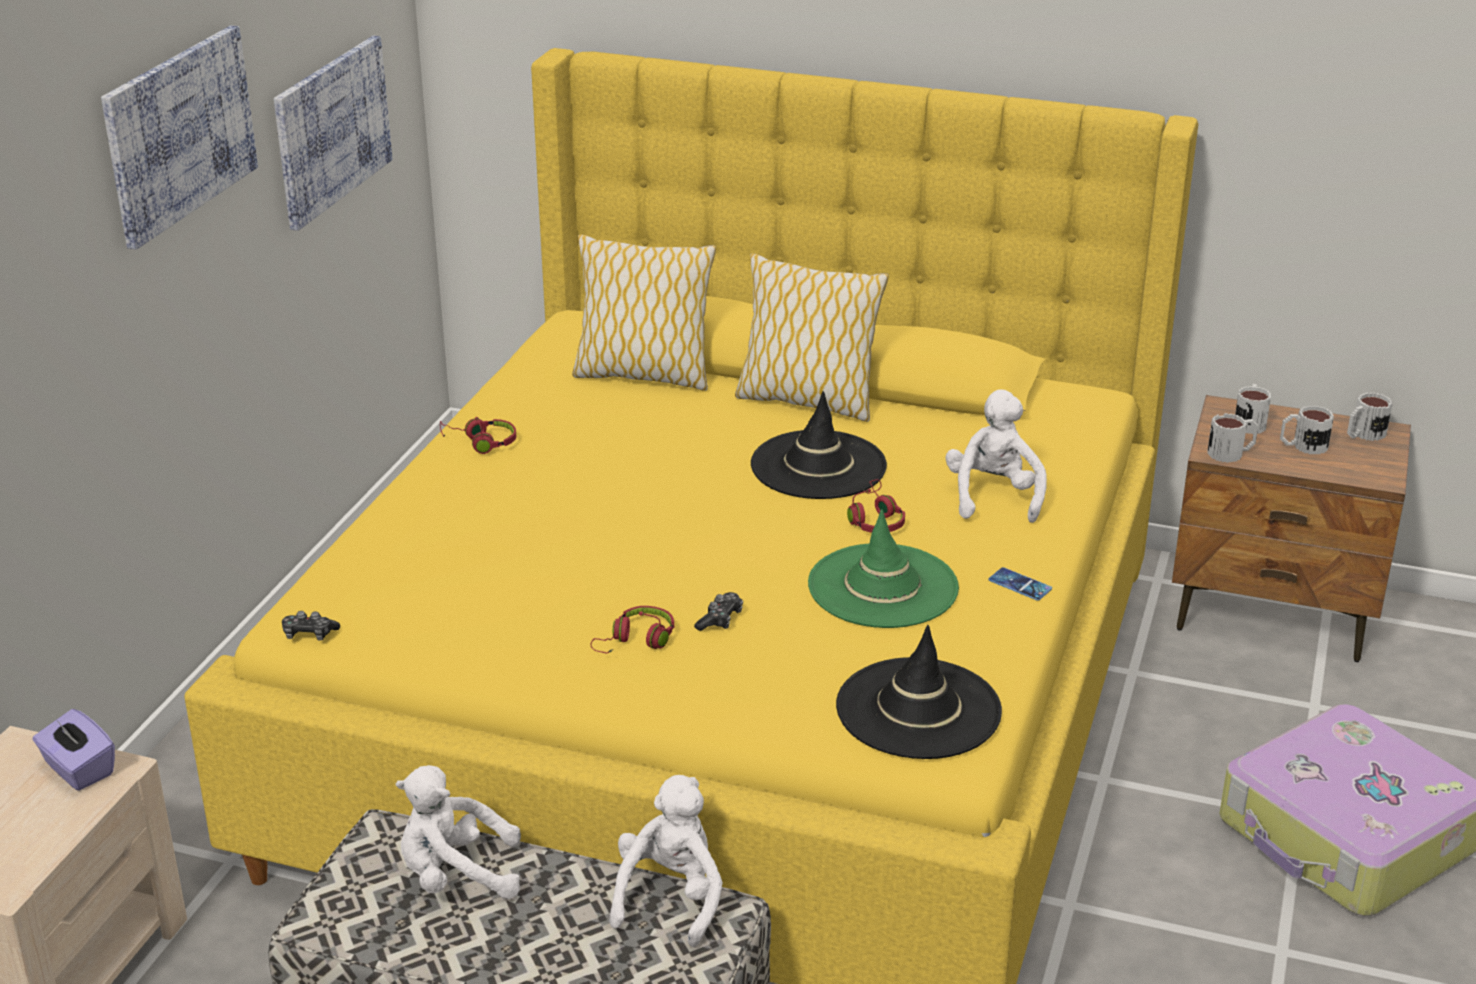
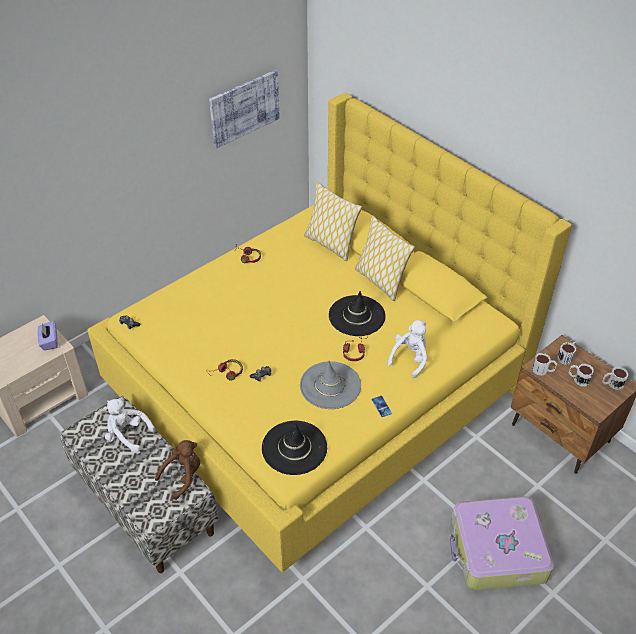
camera: 30 degrees right, 15 degrees up
picture [101,25,258,250] -> none
white plush toy [610,775,723,947] -> brown plush toy [155,440,200,500]
green hat [808,509,959,628] -> grey hat [300,361,361,409]

